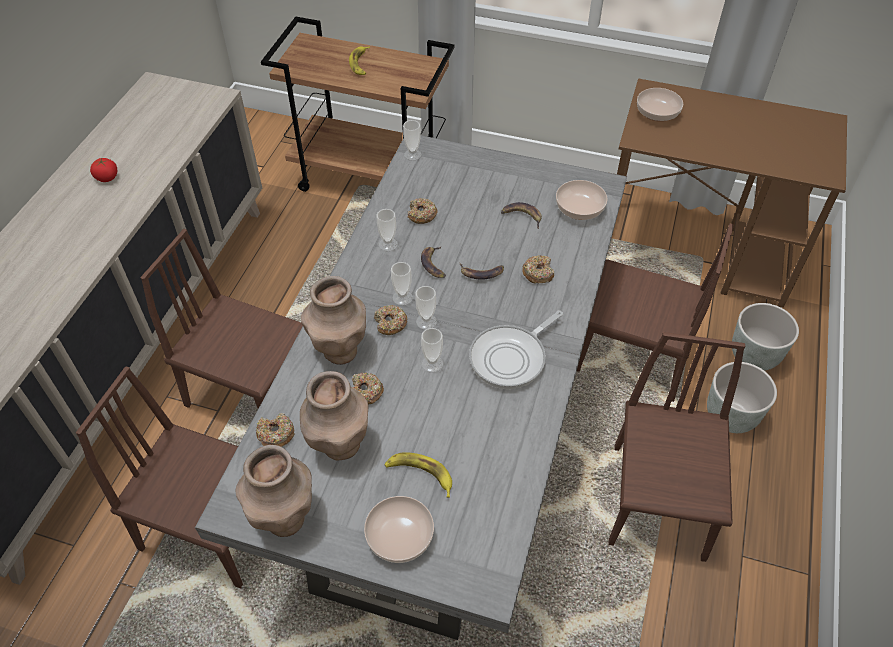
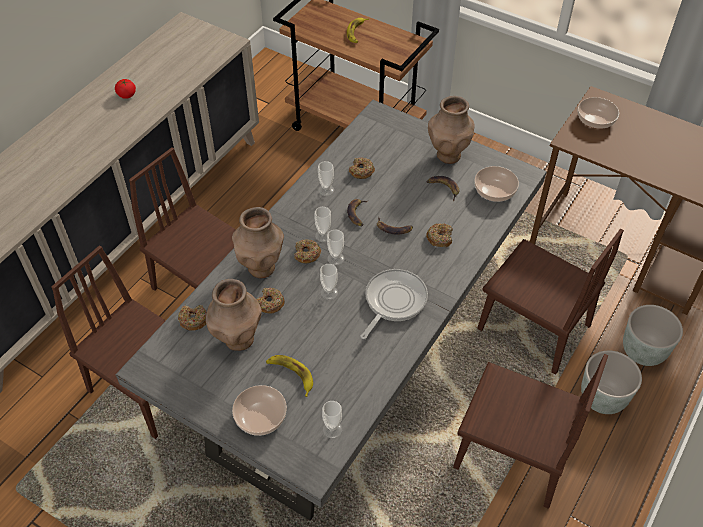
camera: 15 degrees right, 0 degrees up
brown vase [236,445,312,537] -> brown vase moved to [428,96,474,164]
cup [403,120,422,161] -> cup moved to [322,401,343,438]
frying pan [469,310,563,389] -> frying pan turned 150 degrees clockwise [360,269,428,339]
brown chair [608,332,745,562] -> brown chair turned 90 degrees clockwise [453,354,608,509]

